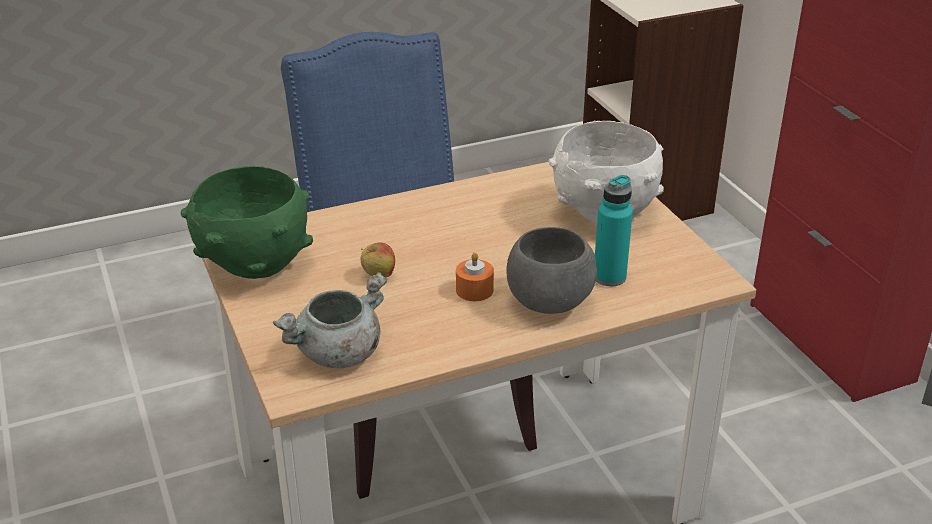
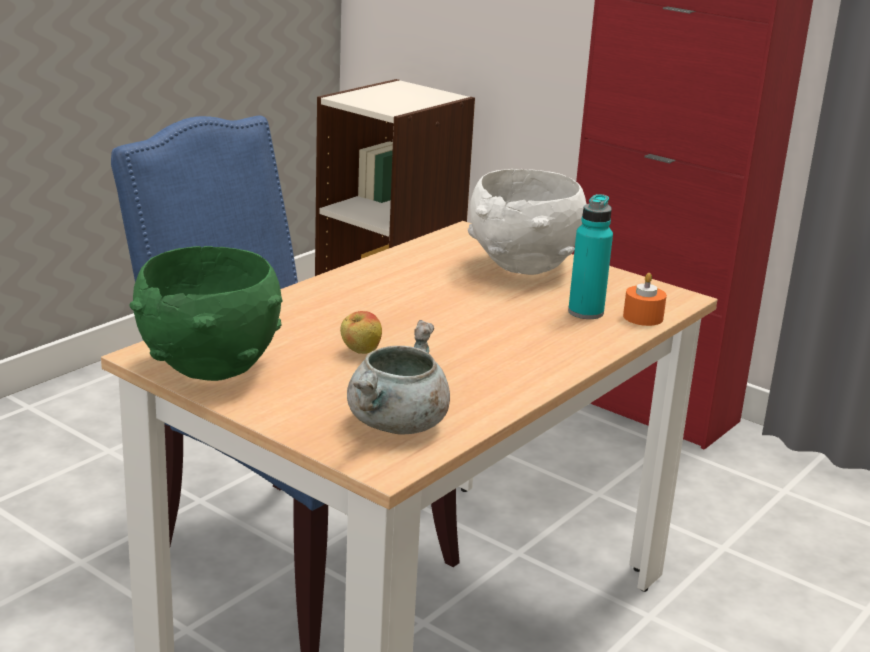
camera: 30 degrees left, 10 degrees down
orange candle [456,252,494,301] -> orange candle moved to [623,273,667,326]
grey bowl [507,227,597,314] -> none

